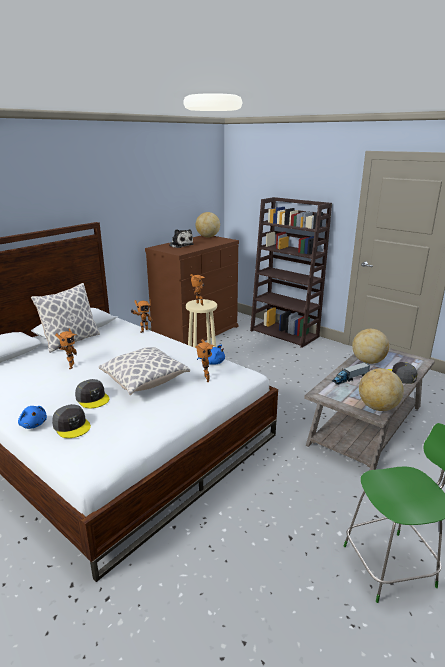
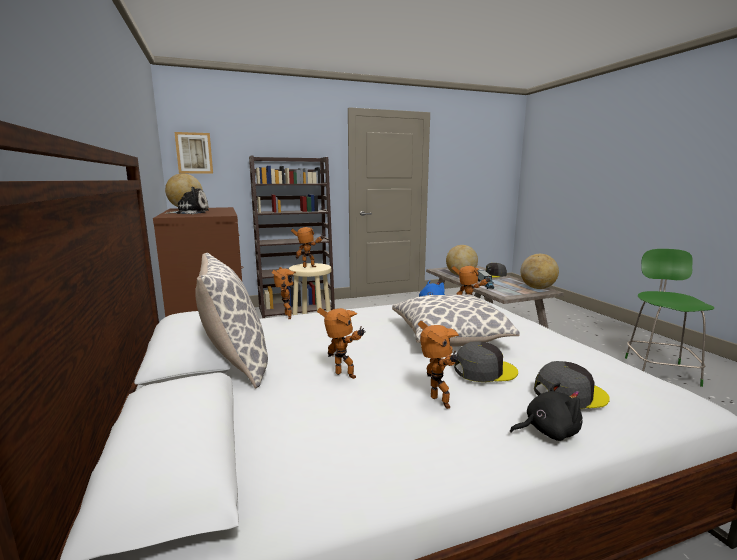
camera: 60 degrees left, 10 degrees down
blue plush toy [18,406,47,429] -> black plush toy [510,382,583,441]
none -> picture [175,132,213,174]
none -> toy robot [418,321,459,409]

